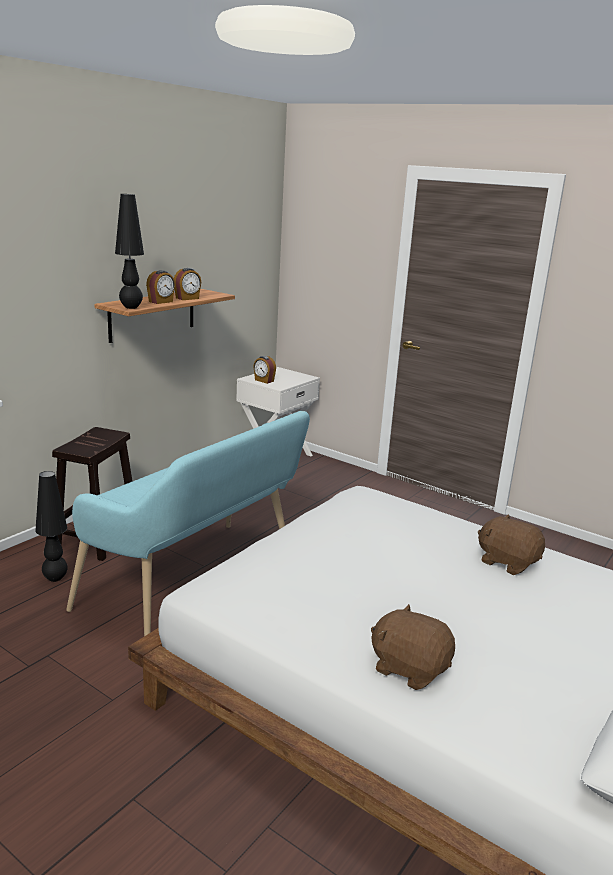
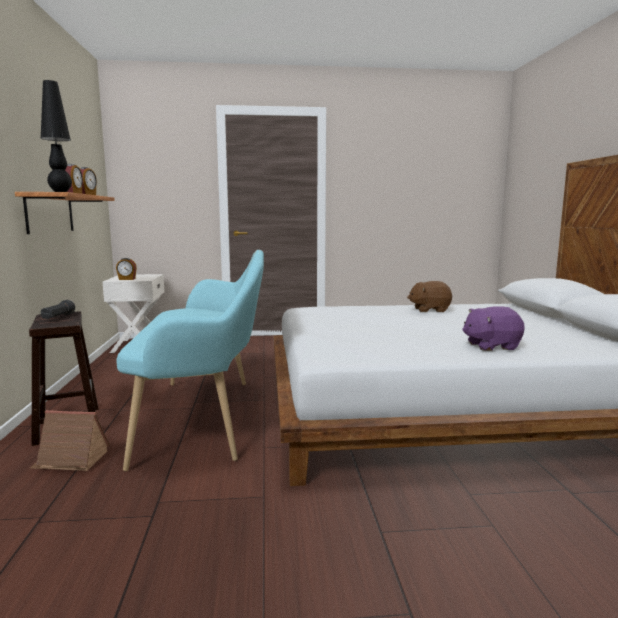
camera: 40 degrees left, 10 degrees down
black table lamp [35,471,68,582] -> toy house [30,410,110,471]
brown plush toy [371,604,455,690] -> purple plush toy [462,306,525,351]
none -> black flashlight [41,300,75,319]

